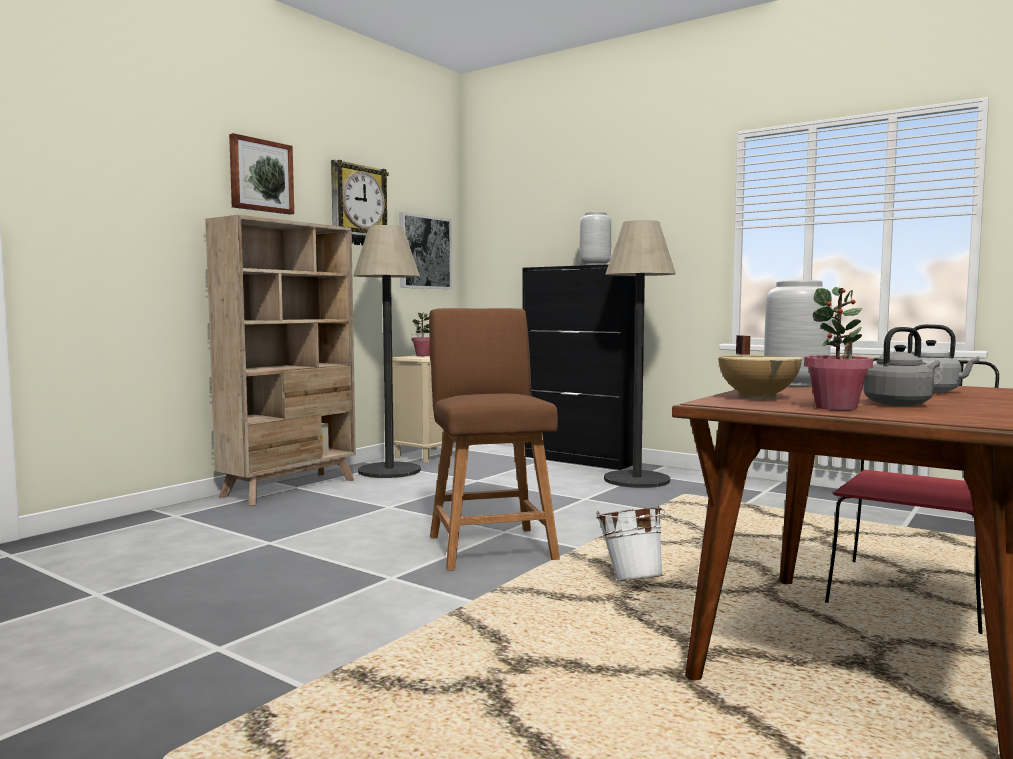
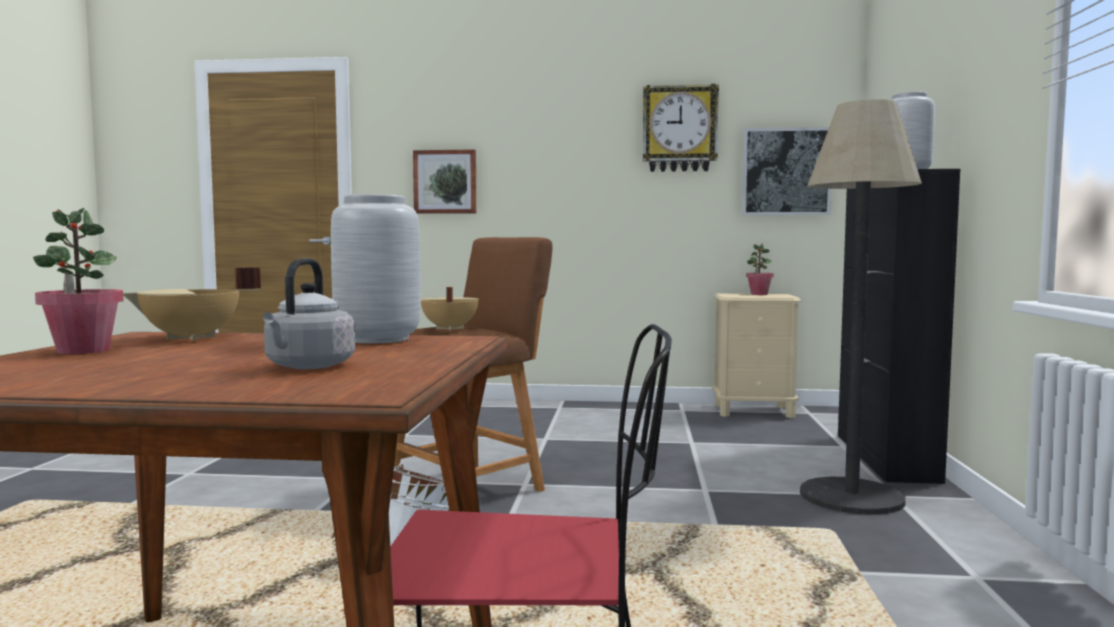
camera: 60 degrees right, 0 degrees up
beige bookcase [205,215,356,505] -> none
picture [229,133,294,215] -> picture moved to [413,149,476,214]
floor lamp [353,225,421,478] -> none
grey kettle [864,327,940,406] -> none
none -> beige cooking pot [421,287,479,330]

